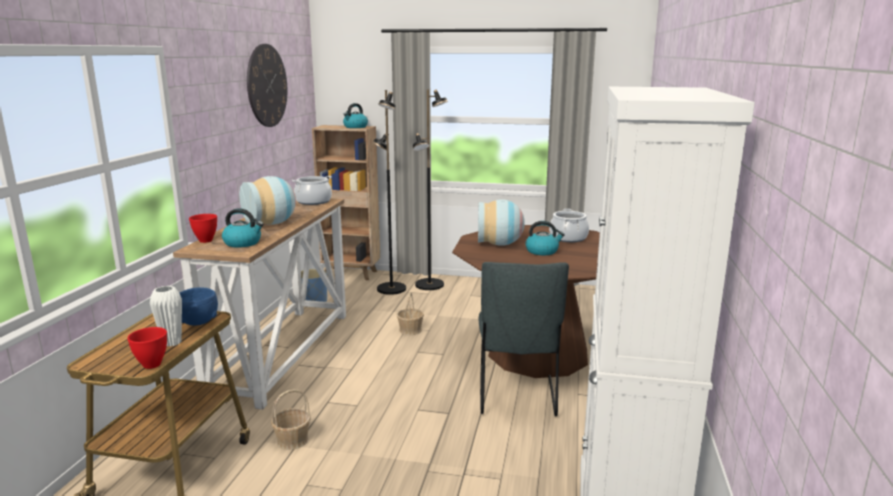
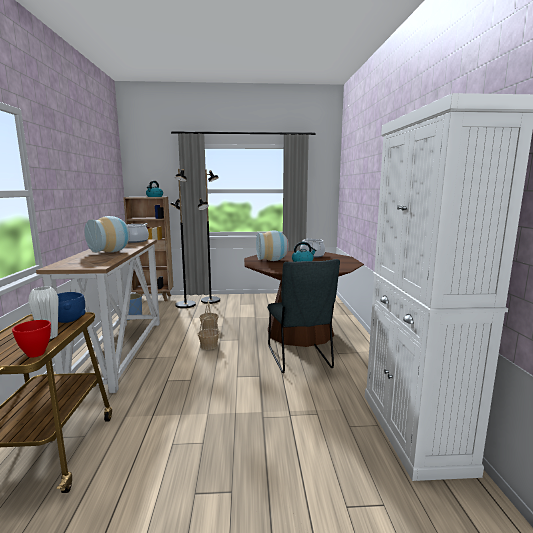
camera: 15 degrees left, 5 degrees down
red bowl [189,214,217,243] -> none
kettle [222,208,263,248] -> none
wall clock [247,44,287,127] -> none
basket [271,389,311,450] -> basket moved to [198,316,219,350]

